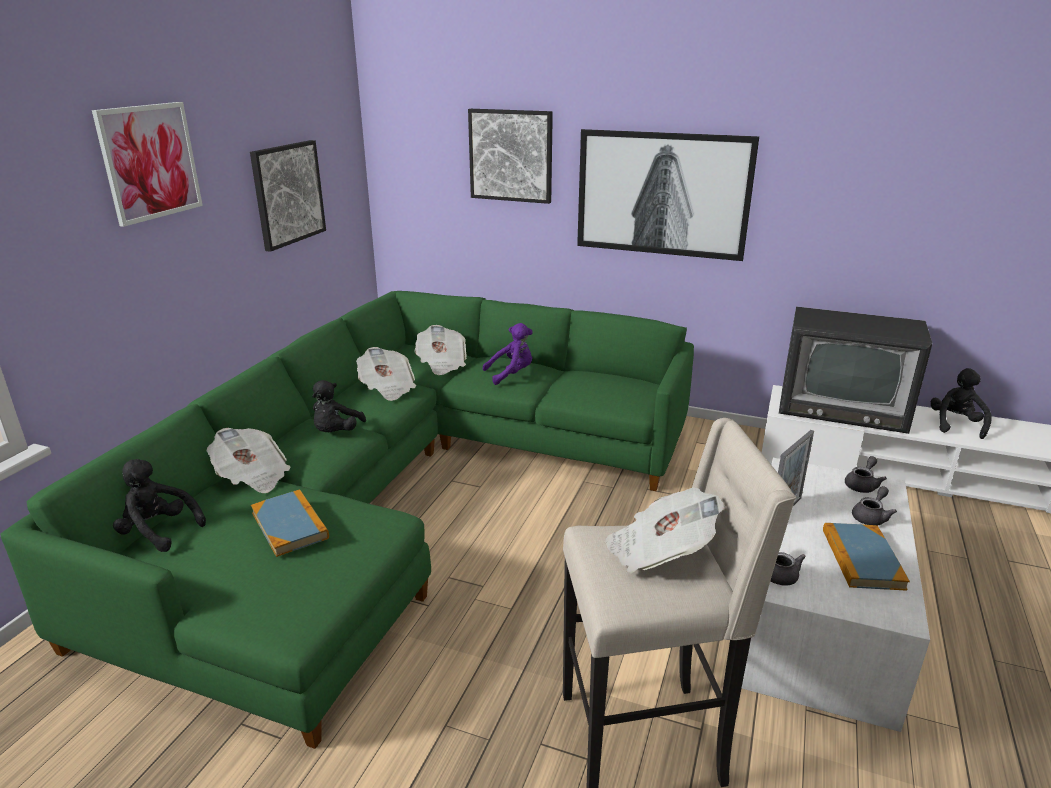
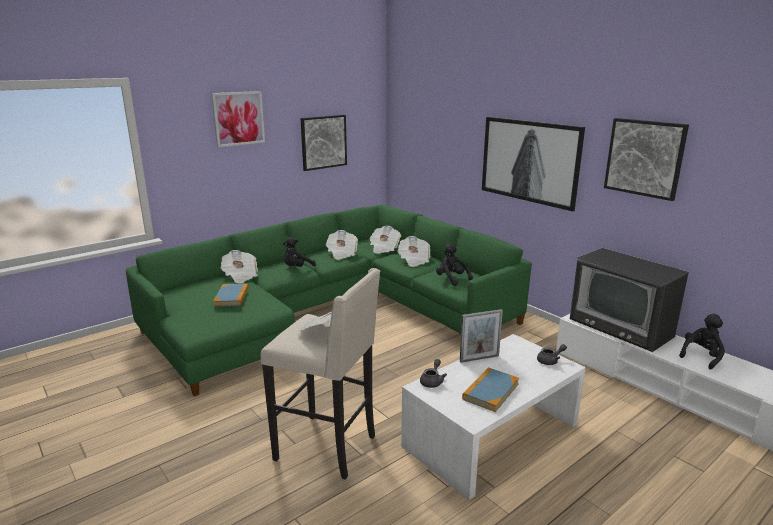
camera: 30 degrees right, 5 degrees down
black plush toy [113,459,206,552] -> black plush toy moved to [436,244,473,286]
picture [468,109,553,204] -> picture moved to [604,118,689,201]
purple plush toy [482,323,533,385] -> newspaper [398,236,430,267]
grey teapot [852,486,897,525] -> none

